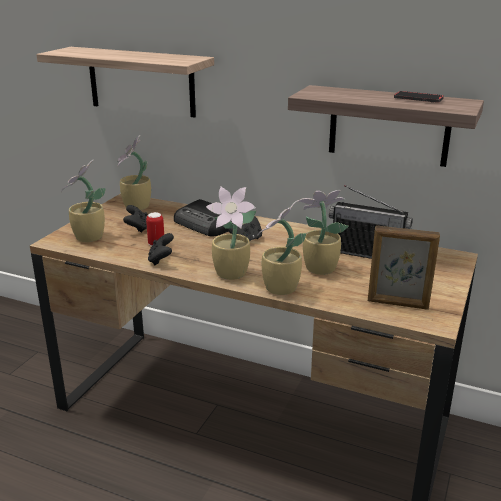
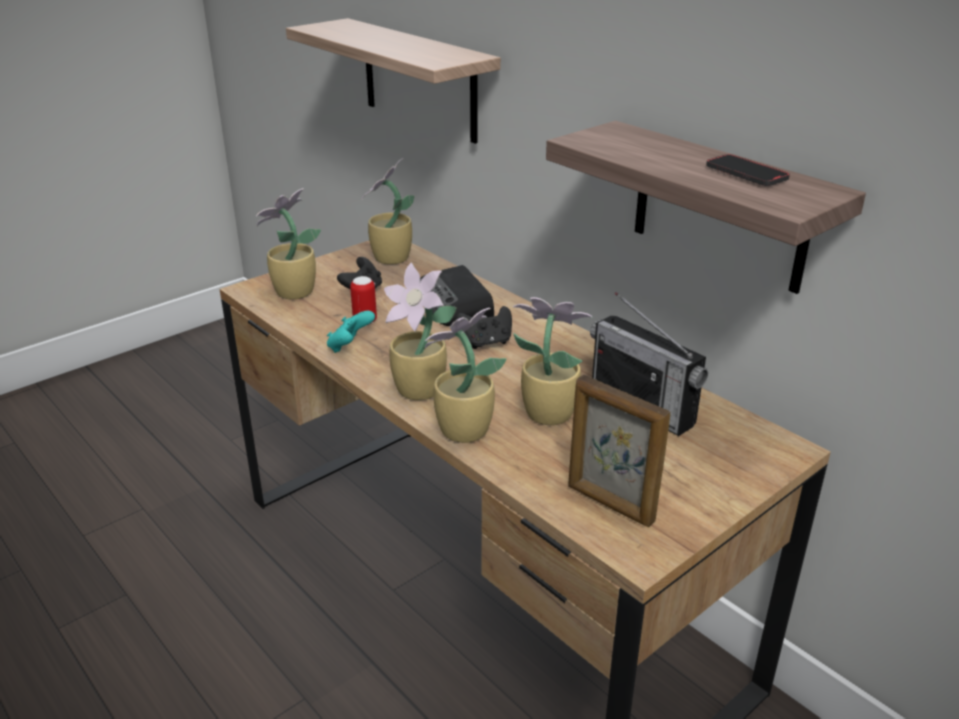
camera: 25 degrees right, 5 degrees up
black game controller [148,233,174,265] -> turquoise game controller [327,311,375,353]

